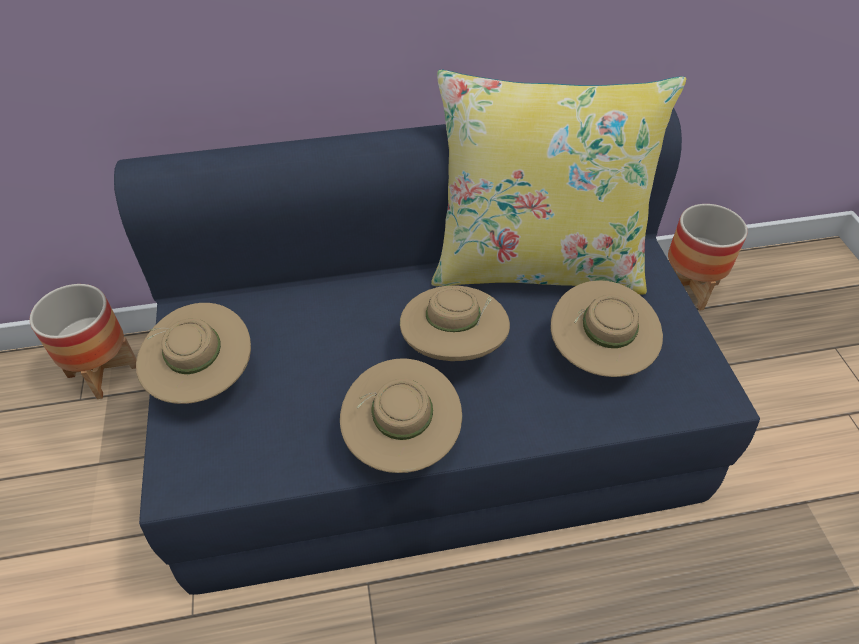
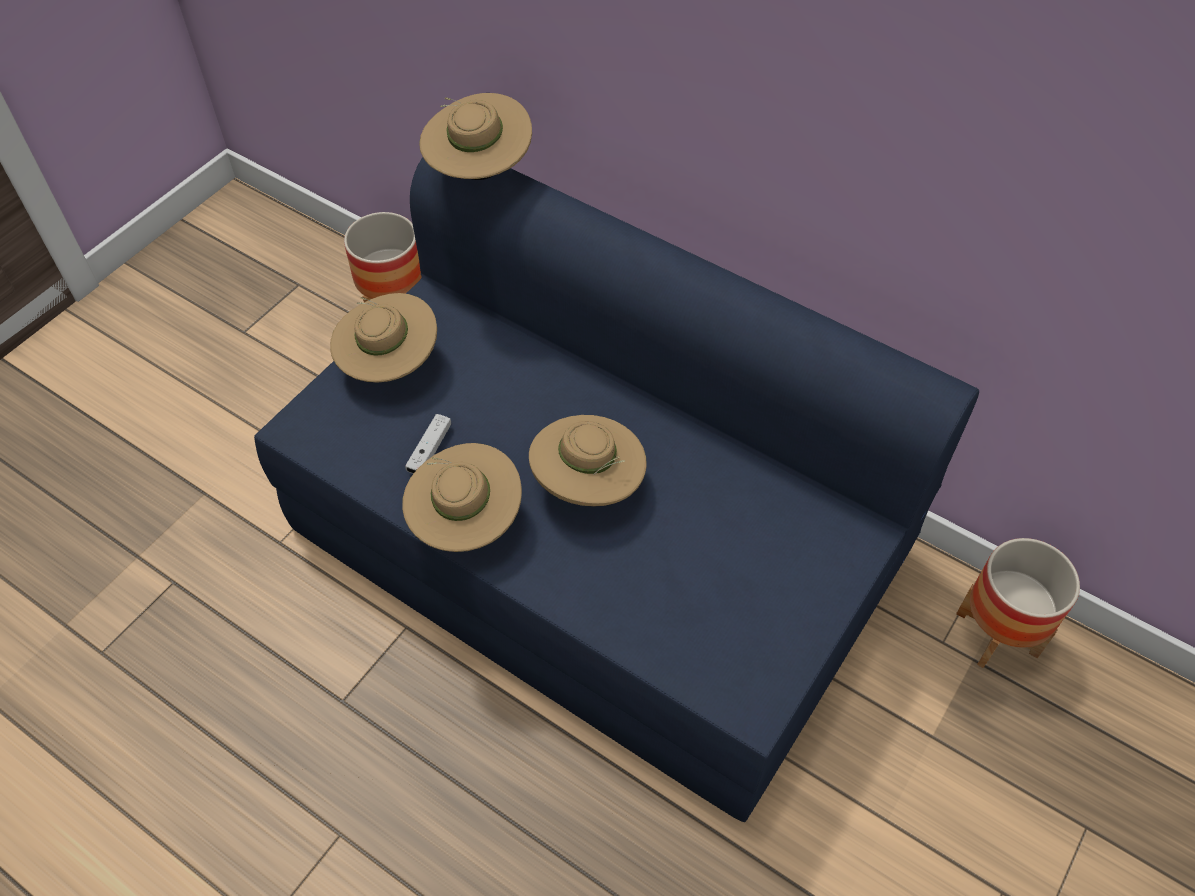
camera: 45 degrees right, 5 degrees up
yellow pillow [431,70,686,295] -> none
beige hat [551,280,663,377] -> beige hat moved to [419,93,532,180]
none -> white game controller [405,414,451,474]

